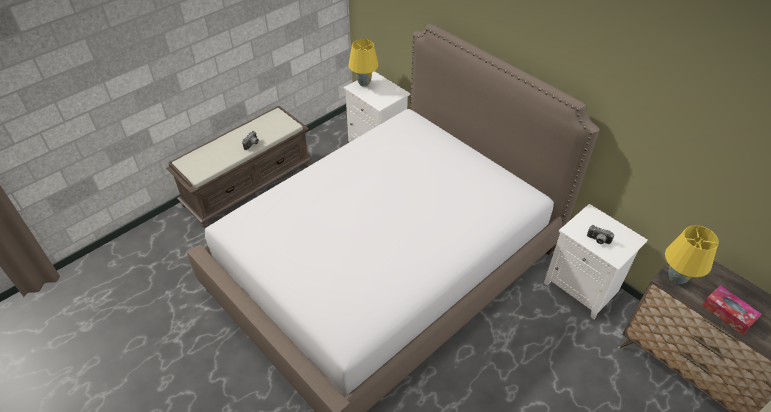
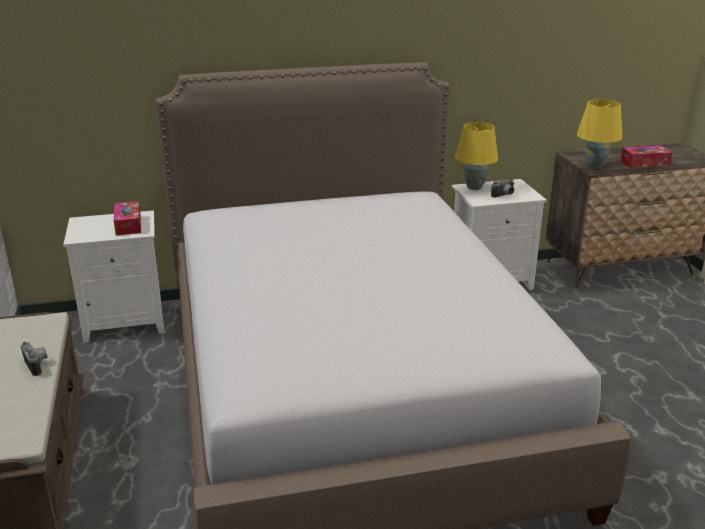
camera: 60 degrees left, 20 degrees down
yellow table lamp [349,39,378,87] -> yellow table lamp moved to [455,122,498,190]
none -> tissue box [114,201,141,235]

